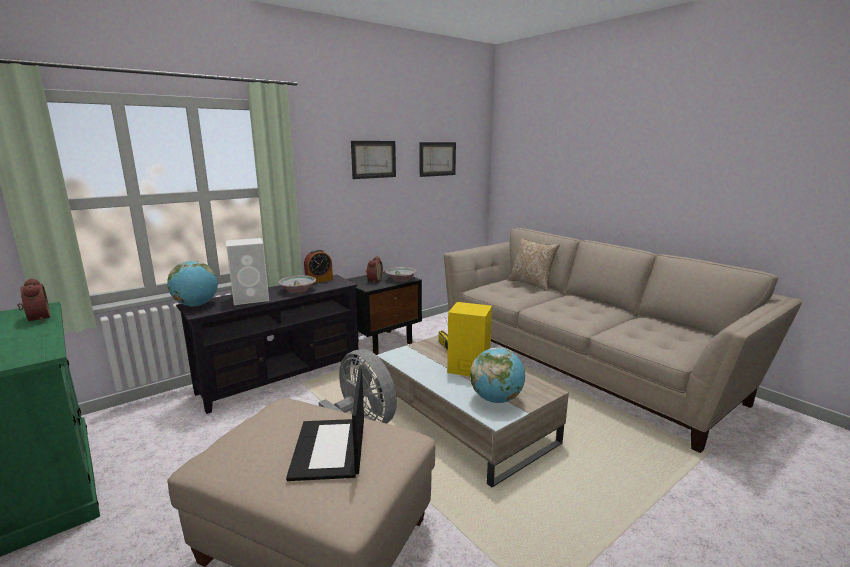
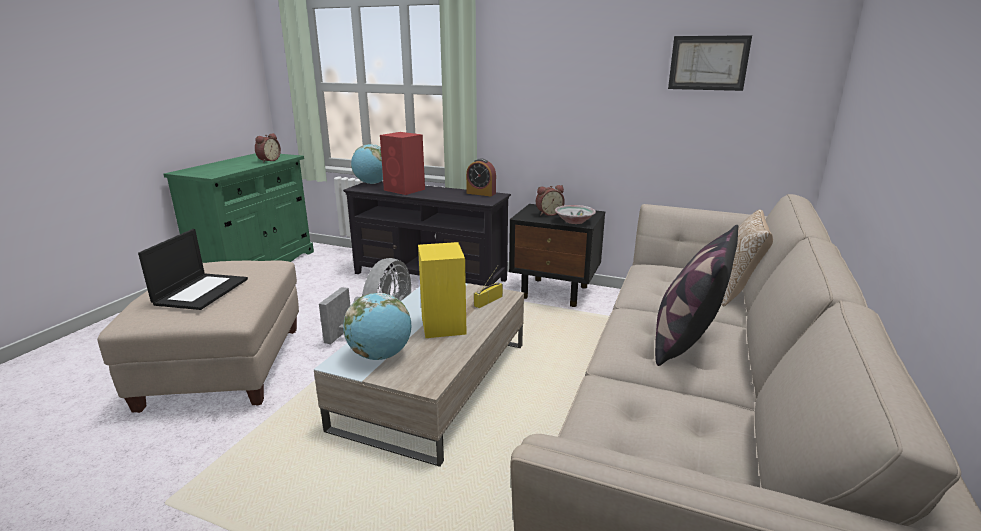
camera: 60 degrees right, 5 degrees up
white speaker [226,238,269,305] -> red speaker [380,132,425,195]
bowl [278,275,316,293] -> none
laptop [286,369,364,481] -> laptop turned 135 degrees clockwise [138,229,248,310]
picture [351,141,396,179] -> none
none -> pillow [655,225,738,366]

